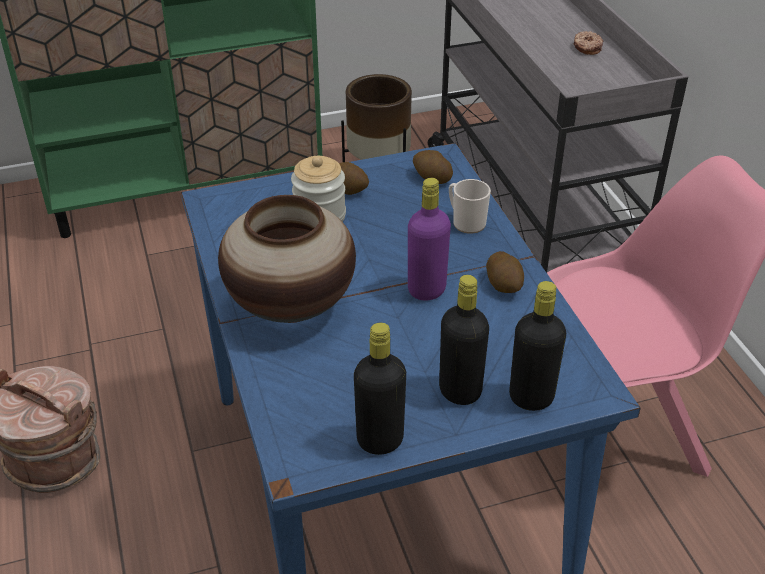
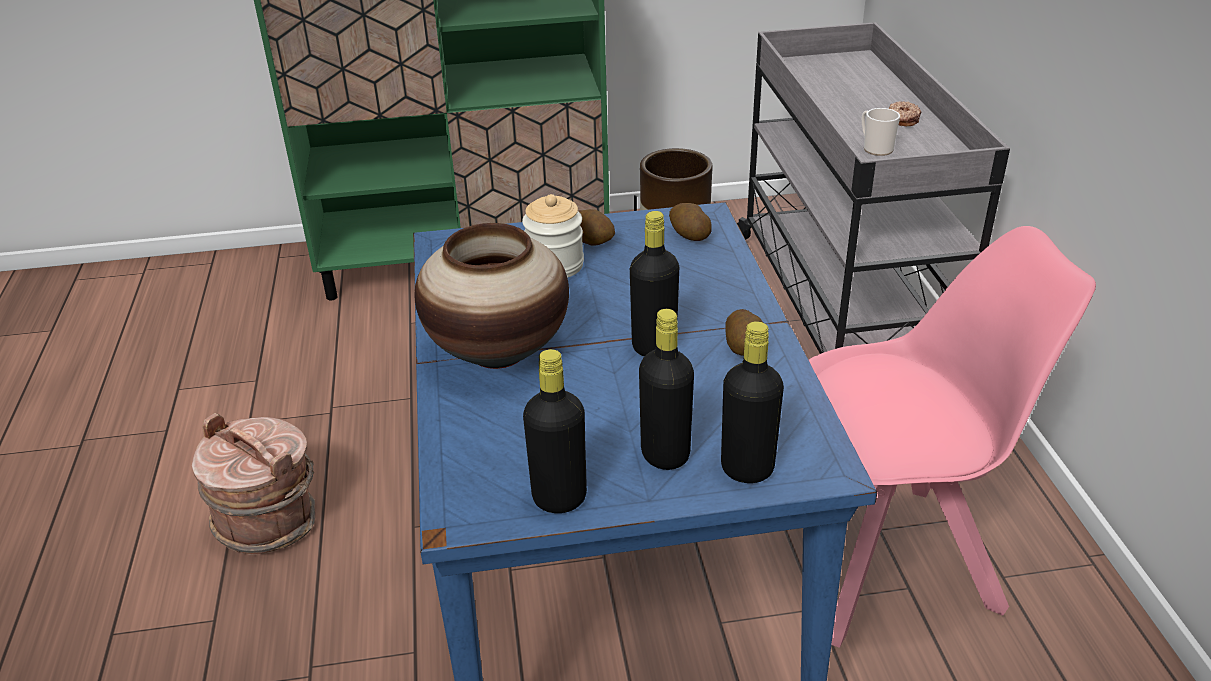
camera: 10 degrees right, 5 degrees down
purple bottle [408,178,451,301] -> black bottle [630,211,679,356]
mug [449,179,491,234] -> mug moved to [862,108,900,156]

